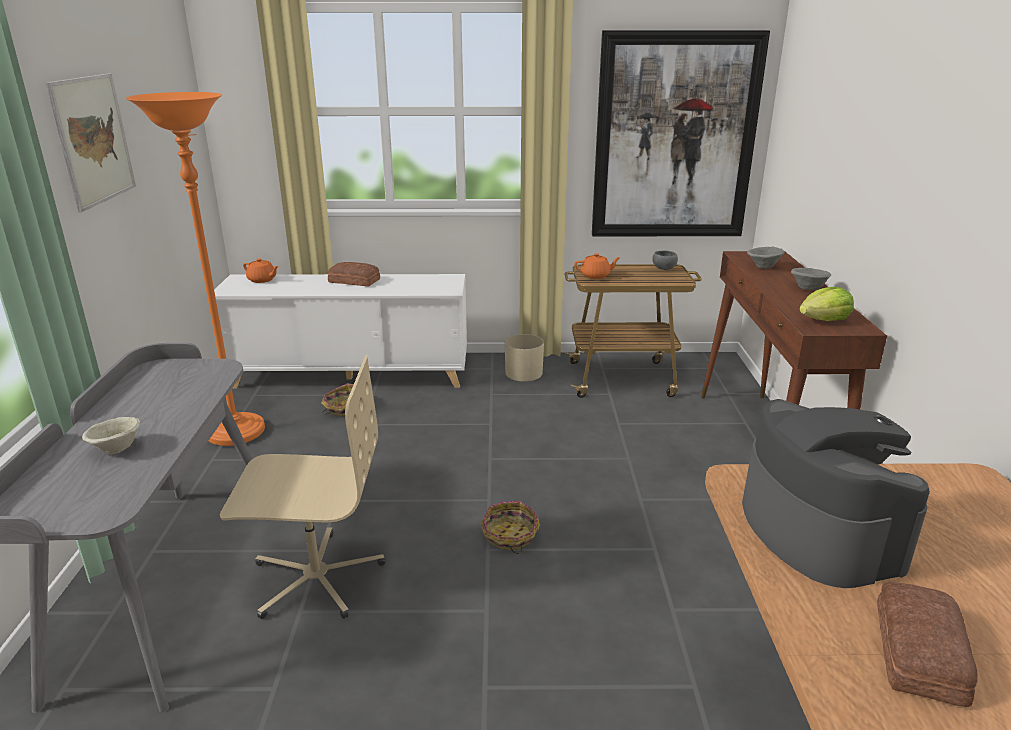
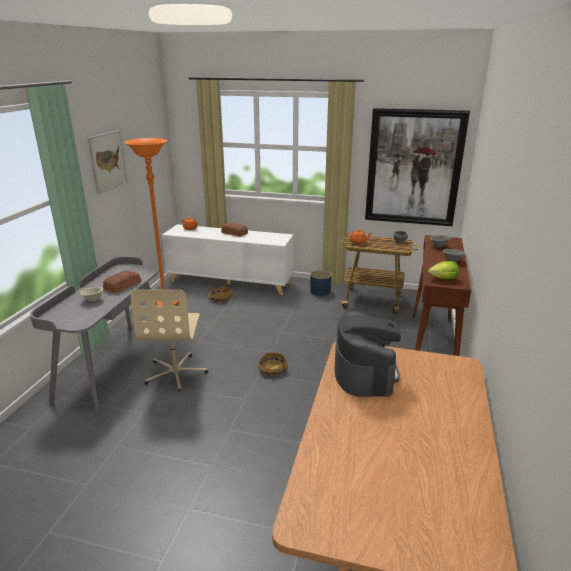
camera: 15 degrees right, 0 degrees up
beige office chair [220,354,385,619] -> beige office chair turned 75 degrees clockwise [131,290,208,392]
beige planter [505,334,544,382] -> blue planter [310,270,332,296]
bread [877,582,978,707] -> bread moved to [103,270,141,294]

